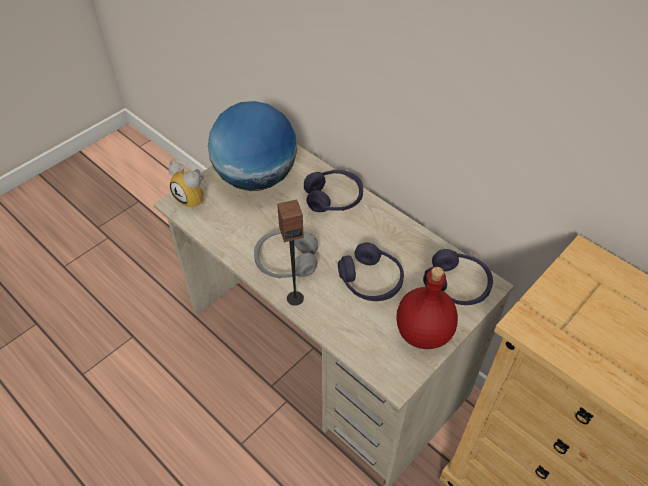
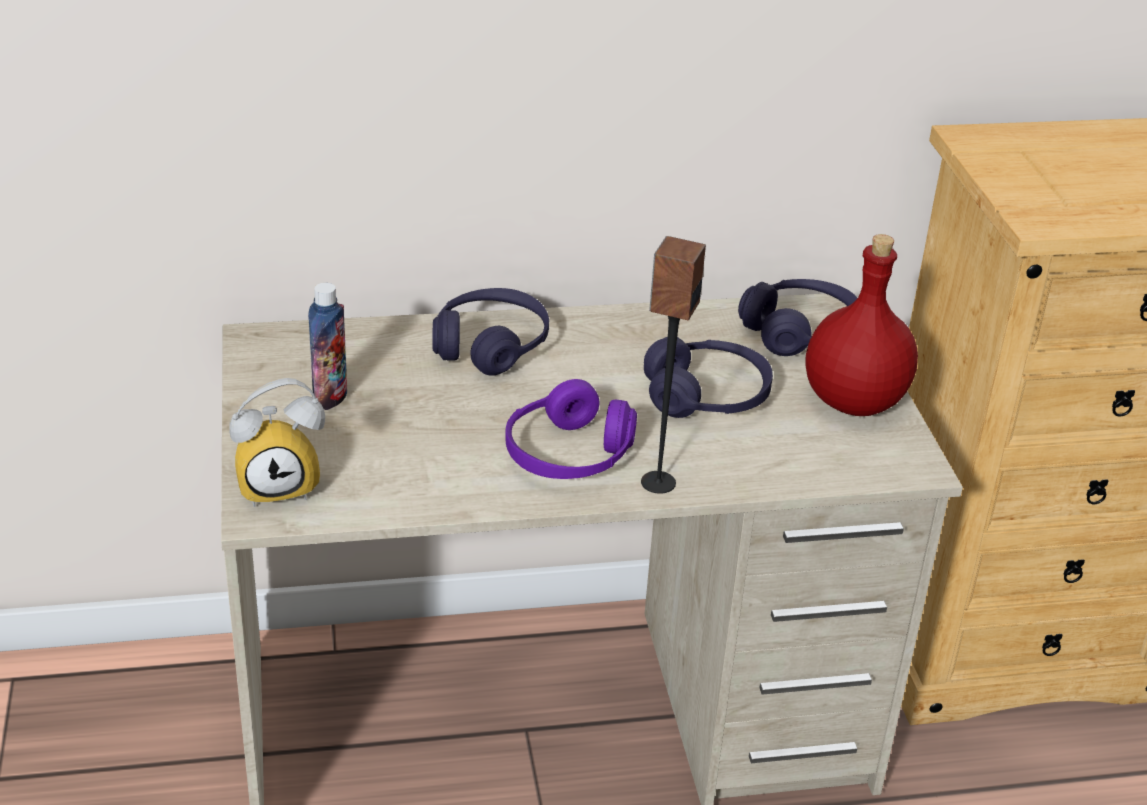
camera: 55 degrees left, 15 degrees down
globe [208,101,297,191] -> bottle [308,283,347,410]
grey headphones [254,230,318,278] -> purple headphones [505,379,637,479]

